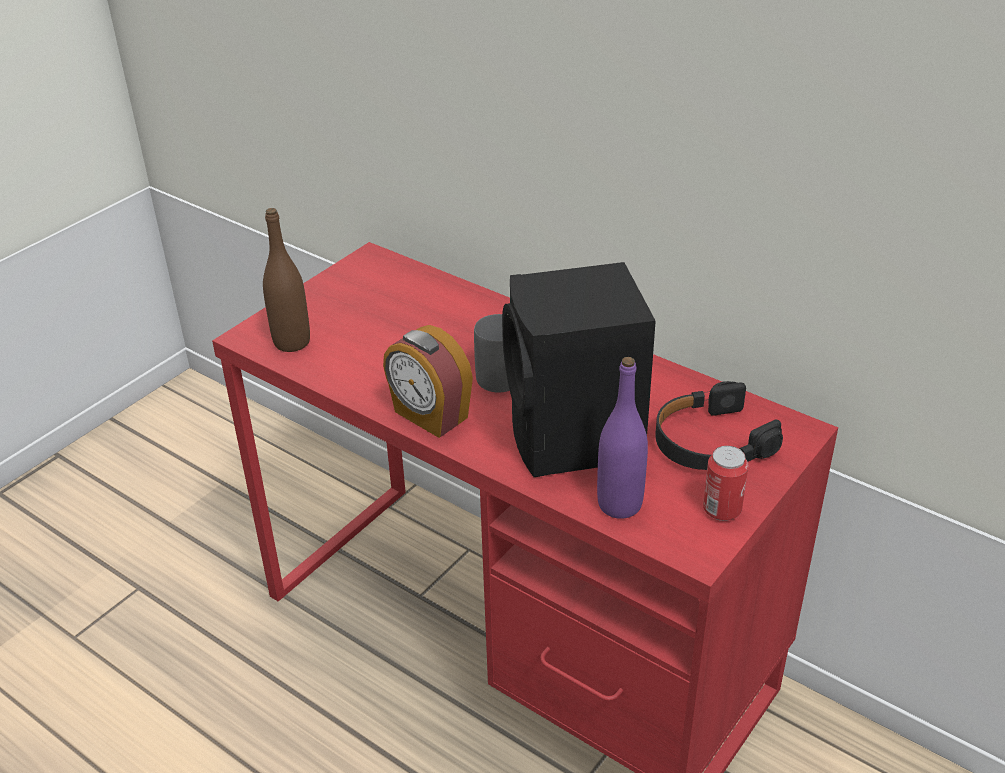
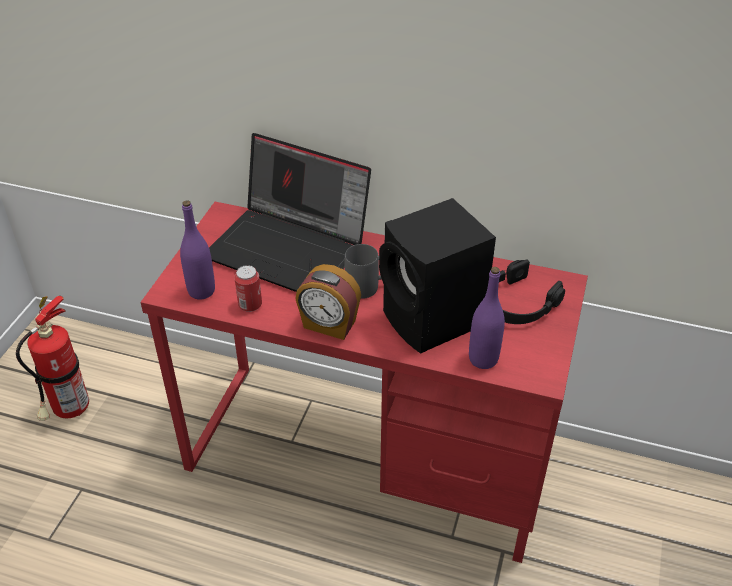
camera: 20 degrees left, 5 degrees up
brown bottle [263,208,310,352] -> purple bottle [180,200,215,299]
can [703,446,748,521] -> can moved to [234,265,262,312]
none -> fire extinguisher [16,296,89,421]
none -> laptop [209,133,371,292]

